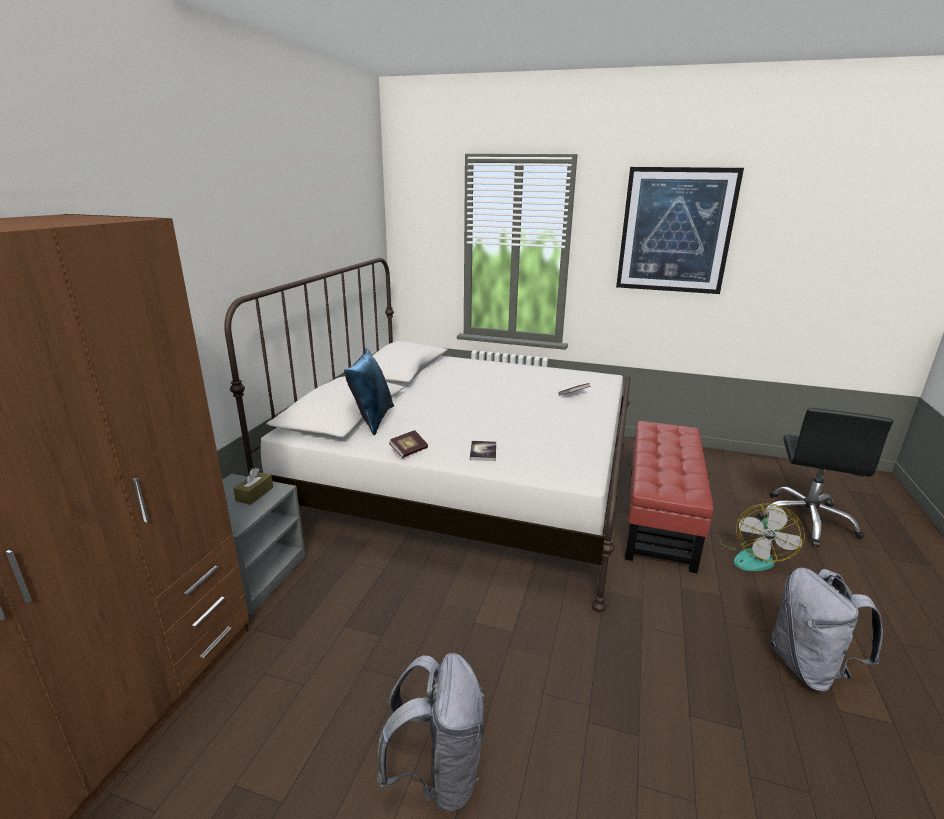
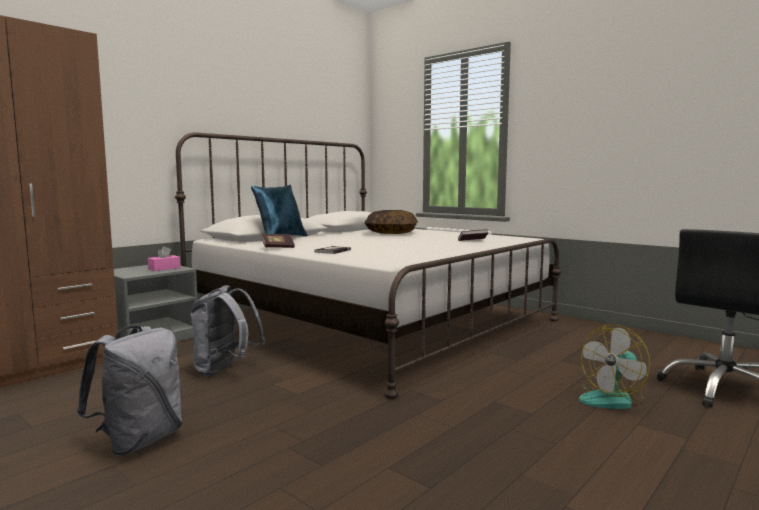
camera: 25 degrees right, 15 degrees down
brown tissue box [233,468,273,505] -> pink tissue box [148,246,181,271]
picture [616,167,744,294] -> none
red ottoman [625,421,714,573] -> none
grey backpack [770,568,883,692] -> grey backpack moved to [190,285,265,376]
none -> pillow [364,210,418,234]

